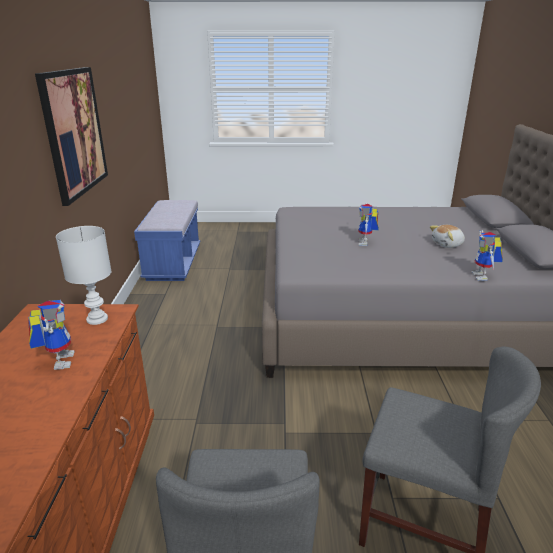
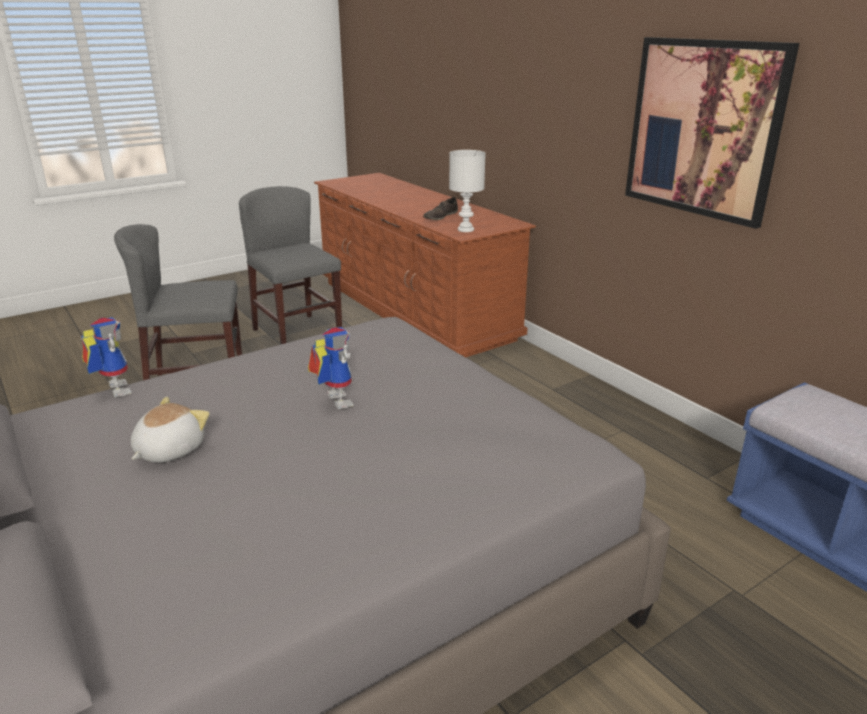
camera: 145 degrees right, 0 degrees up
toy robot [28,300,75,370] -> brown shoe [423,197,458,220]

